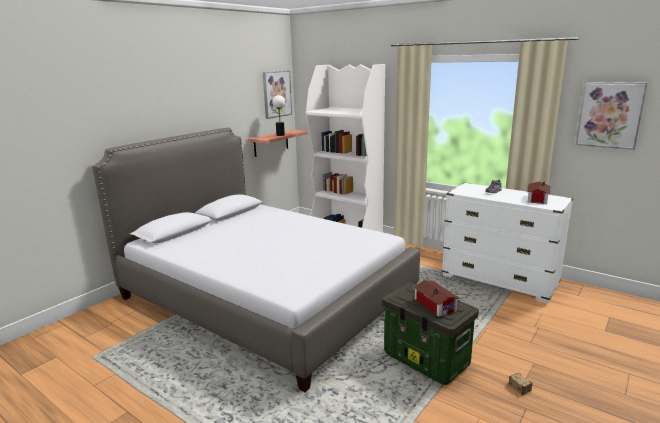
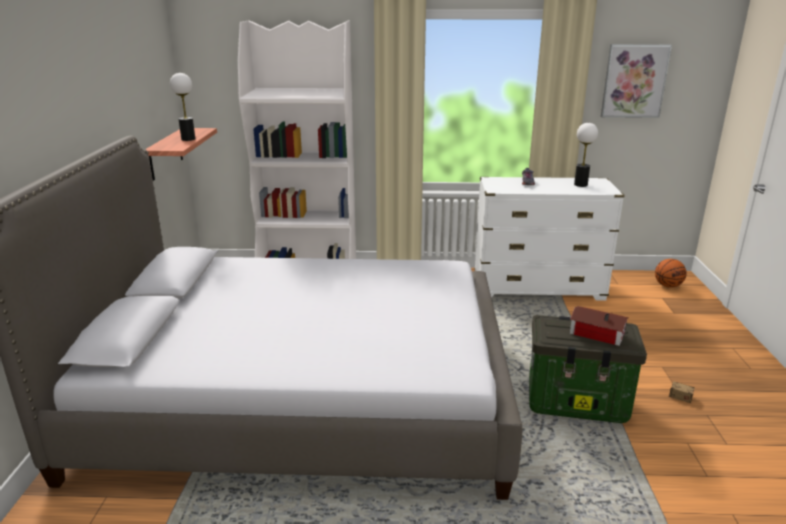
camera: 35 degrees left, 5 degrees up
picture [263,71,292,119] -> none
toy house [527,181,550,204] -> table lamp [574,123,598,187]
none -> basketball [655,259,687,287]

